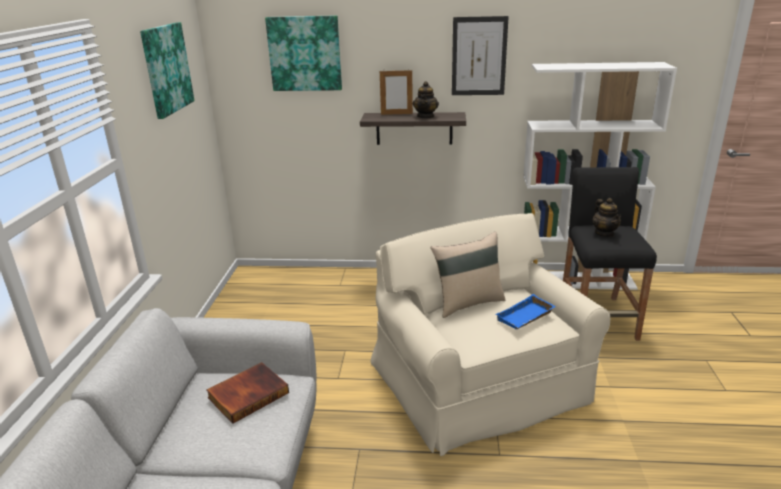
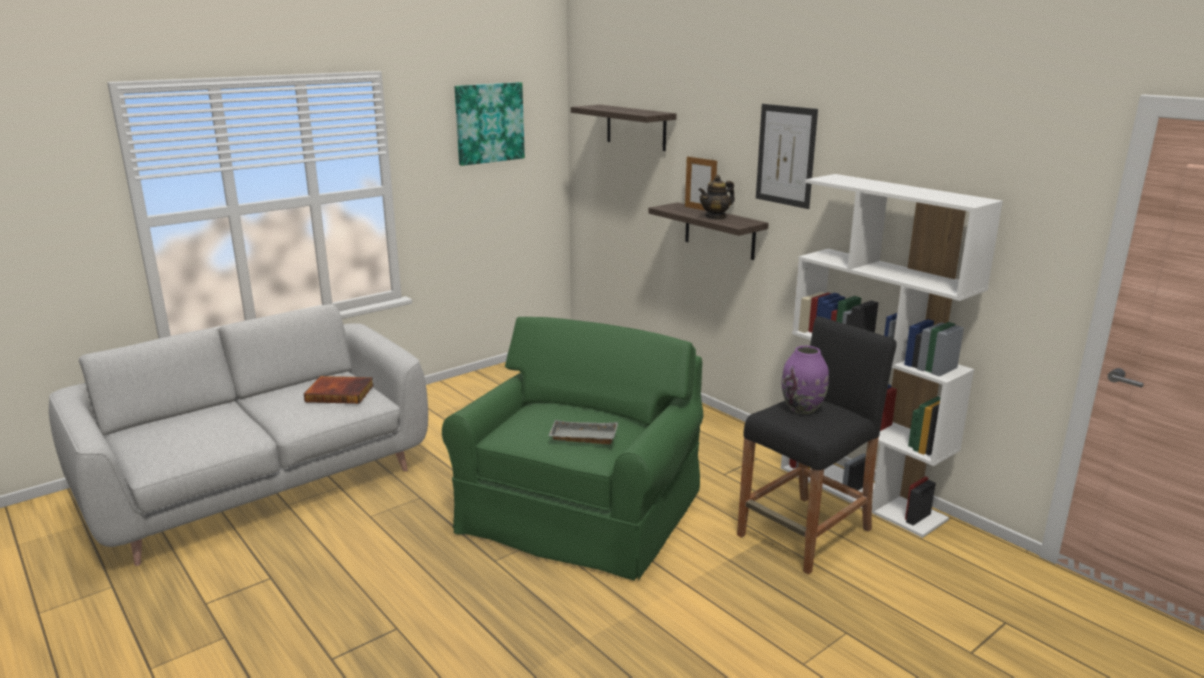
camera: 45 degrees right, 5 degrees down
picture [265,15,342,91] -> shelf [571,105,677,151]
beige armchair [370,213,610,456] -> green armchair [442,317,703,581]
beige pillow [431,232,505,318] -> none
blue tray [496,294,556,329] -> grey tray [548,420,618,444]
teapot [592,198,621,237] -> purple vase [782,346,829,414]

